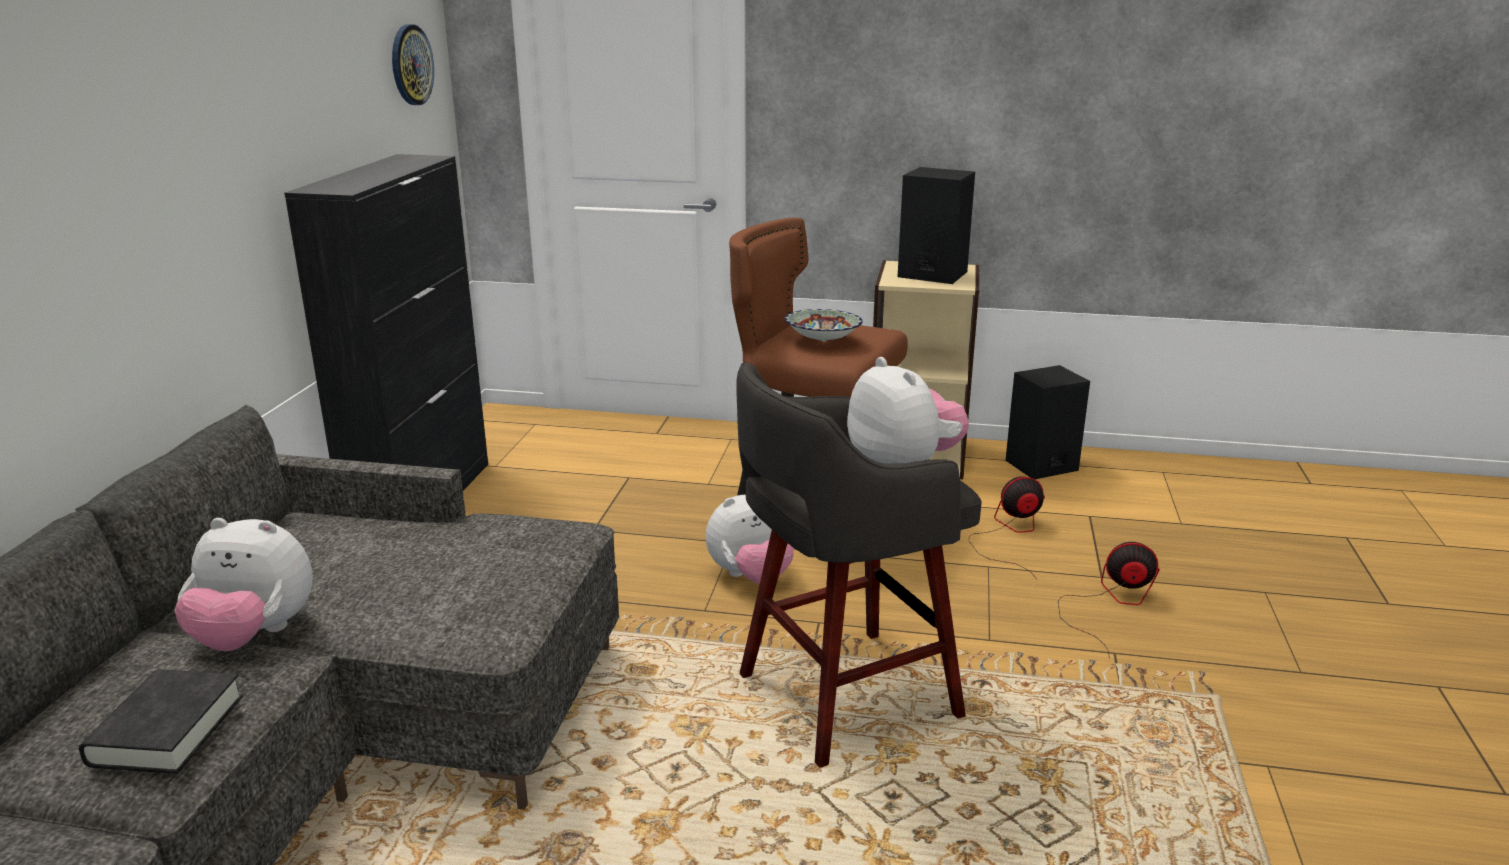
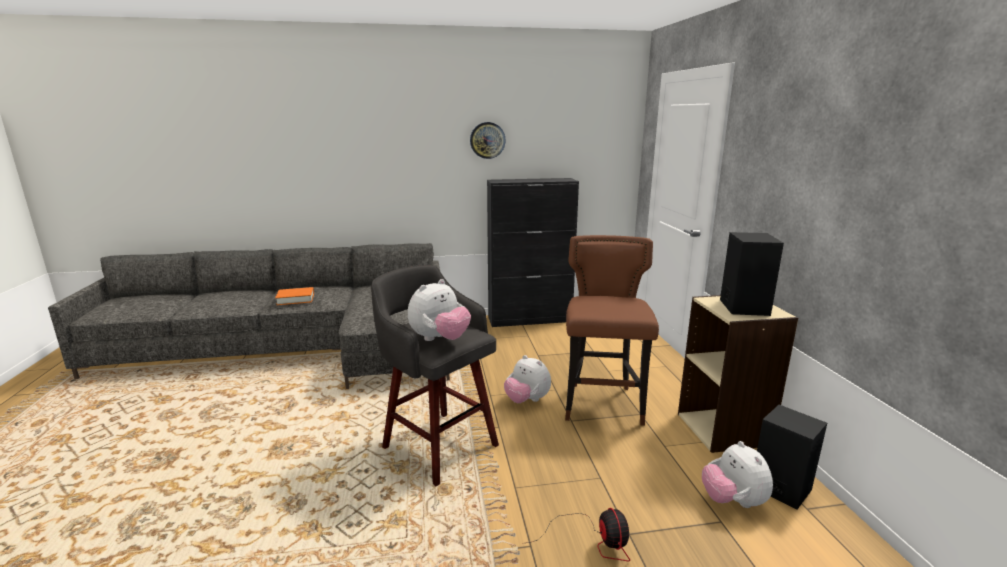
camera: 70 degrees right, 5 degrees down
black book [79,669,243,774] -> orange book [275,287,314,305]
plush toy [175,518,313,651] -> plush toy moved to [702,441,773,508]
wall clock [392,24,434,105] -> wall clock moved to [470,122,506,159]
bowl [784,309,863,341] -> none
fan [968,476,1045,579] -> none

